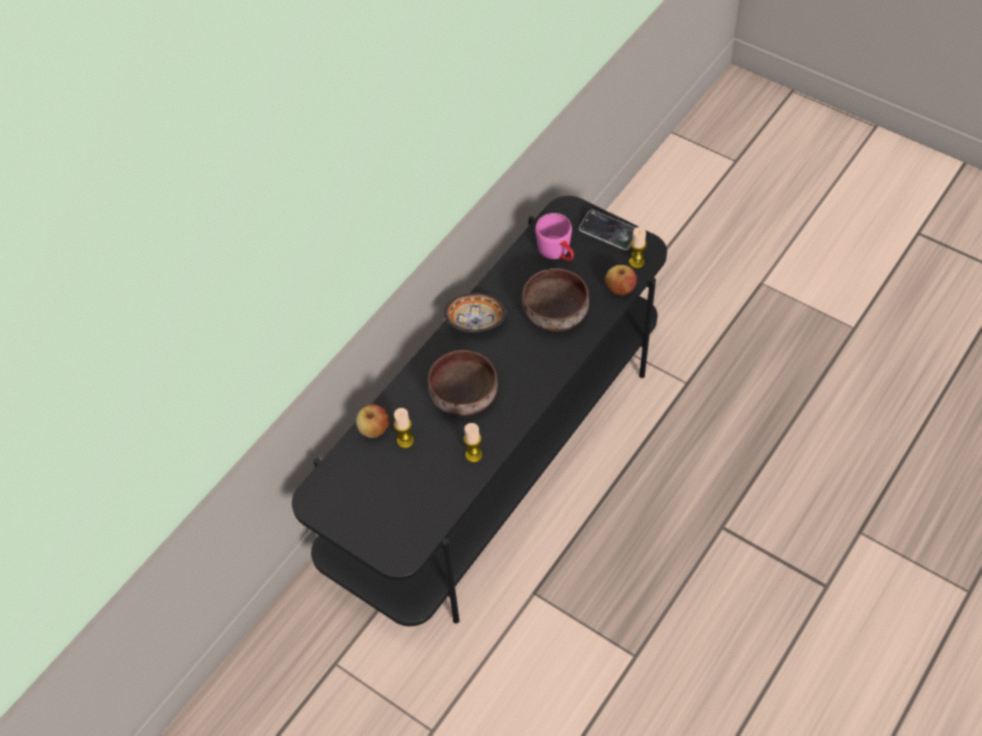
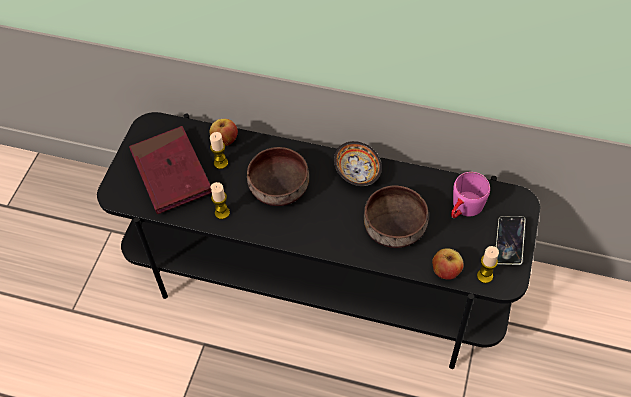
camera: 70 degrees right, 0 degrees up
none -> red book [129,126,212,214]

